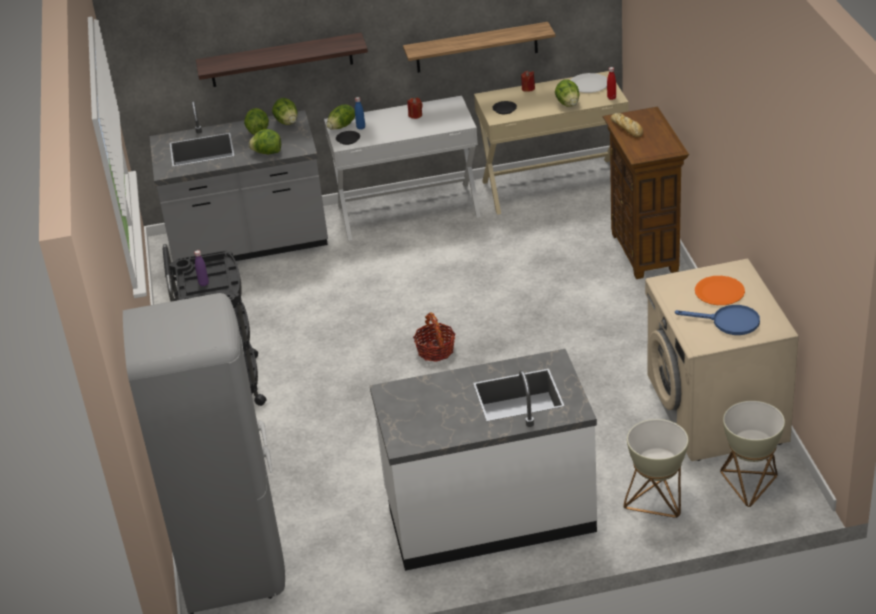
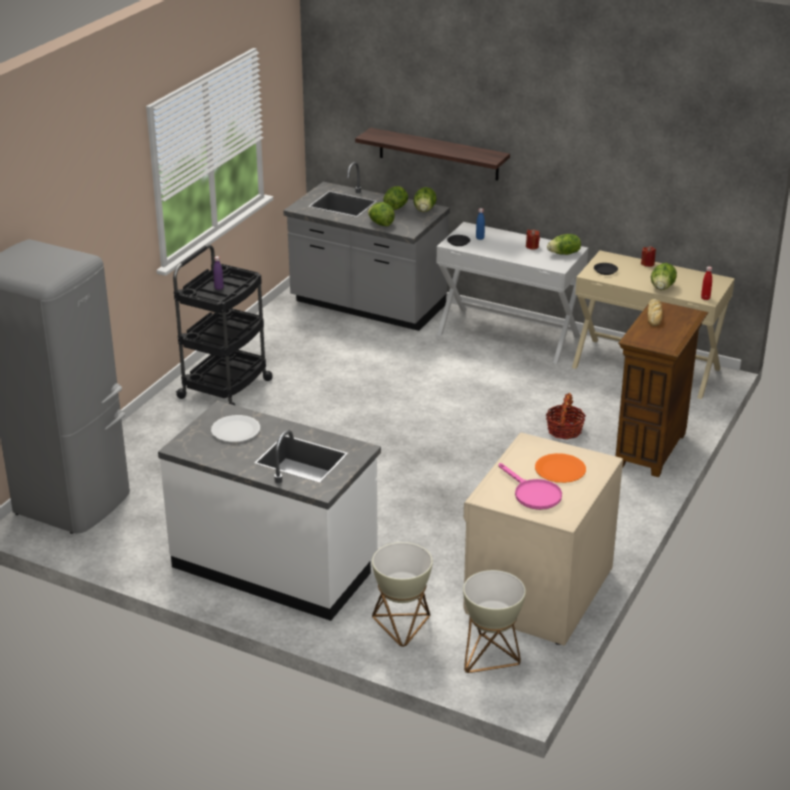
camera: 35 degrees right, 5 degrees down
lettuce [326,104,355,130] -> lettuce moved to [547,234,581,255]
shelf [403,22,556,73] -> none
basket [413,312,455,362] -> basket moved to [546,393,586,439]
white plate [571,73,607,93] -> white plate moved to [211,415,260,442]
blue frying pan [675,305,760,335] -> pink frying pan [499,463,562,510]

